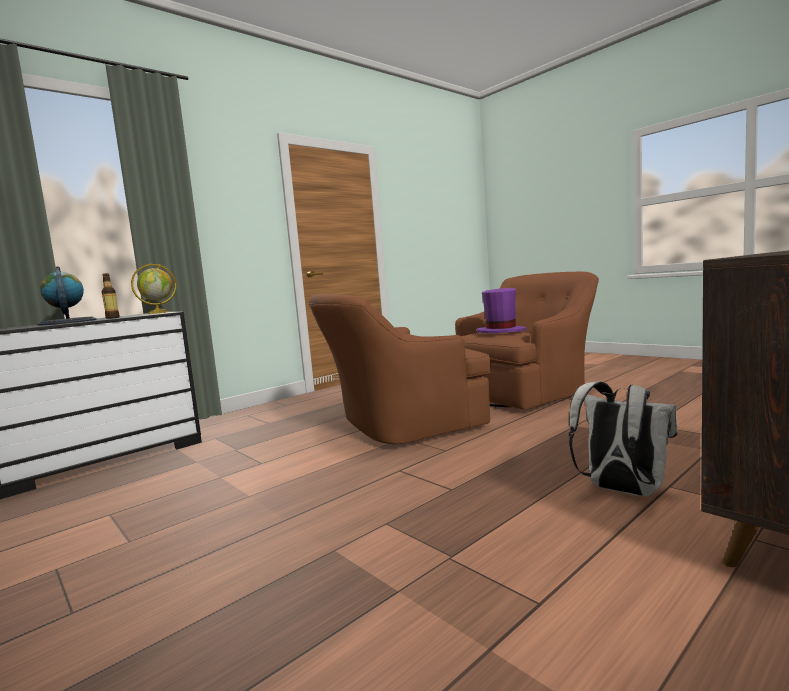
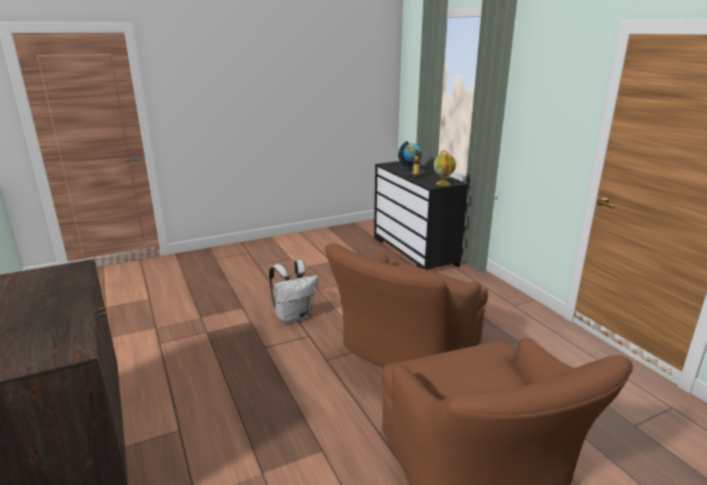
camera: 105 degrees right, 15 degrees up
brown armchair [309,294,491,444] -> brown armchair turned 135 degrees counterclockwise [325,243,488,368]
purple hat [477,288,526,333] -> none
white backpack [569,381,677,496] -> white backpack moved to [269,260,318,324]

